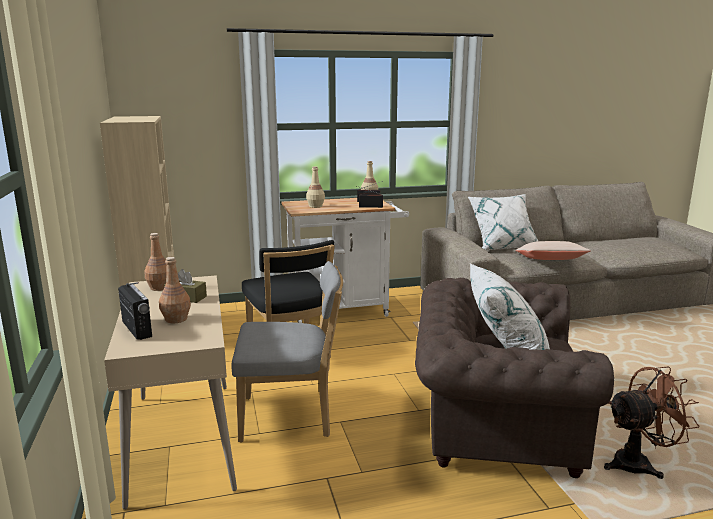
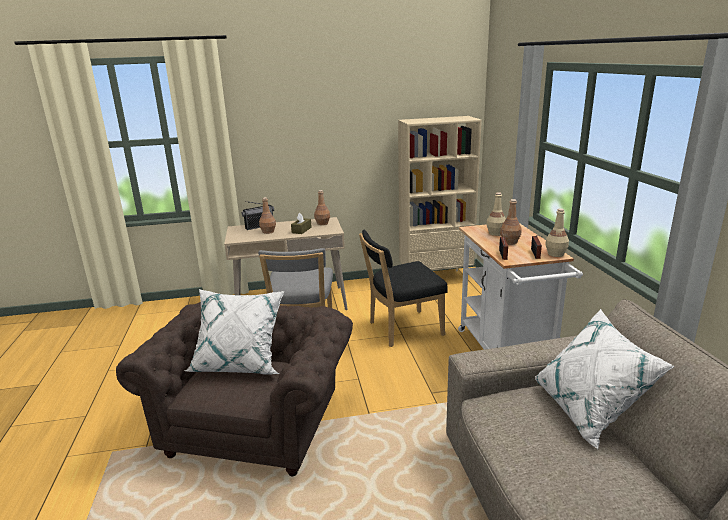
camera: 95 degrees right, 5 degrees up
beige pillow [516,241,591,260] -> none
brown fan [604,366,699,479] -> none
none -> brown bottle [500,199,521,245]

